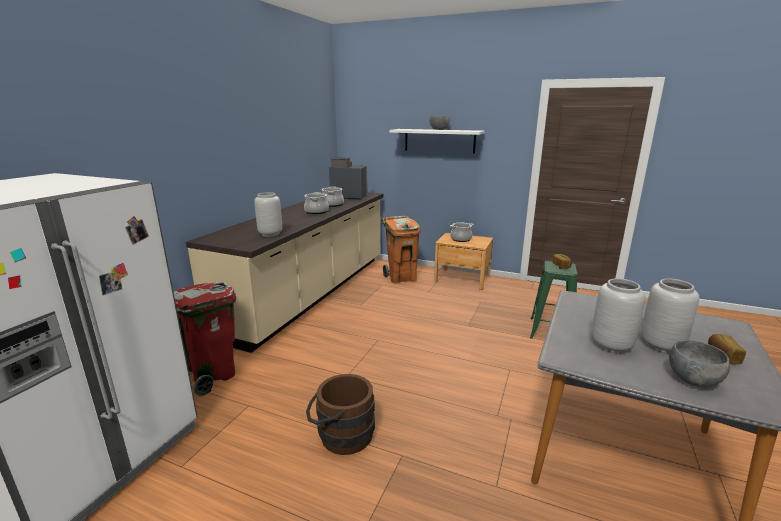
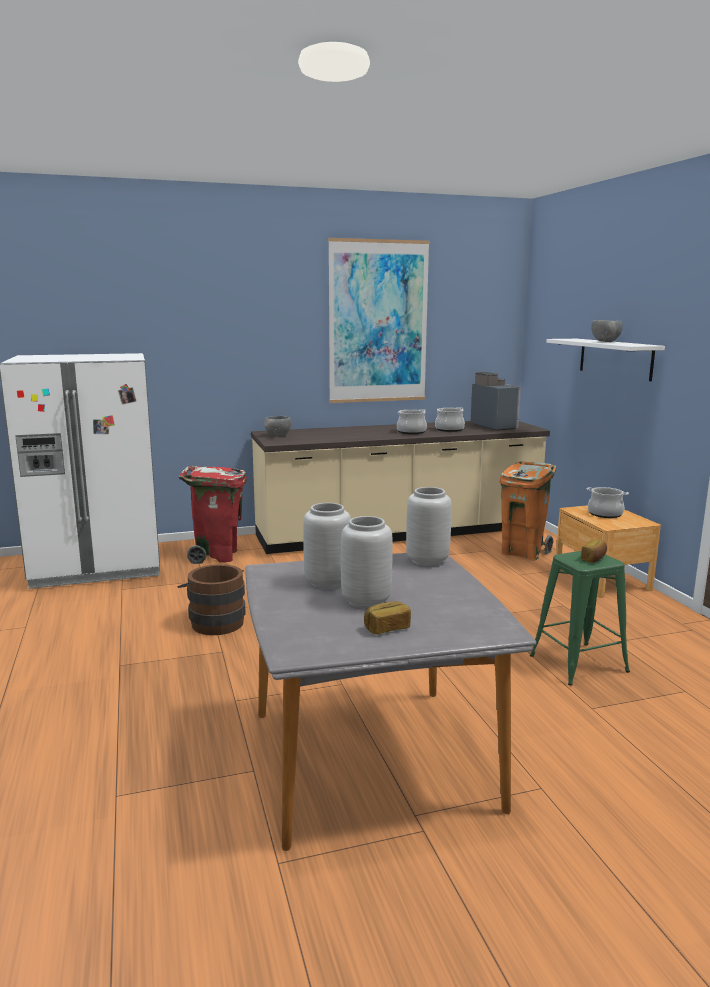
camera: 50 degrees right, 5 degrees down
grey vase [254,192,282,237] -> grey vase moved to [406,487,452,566]
grey bowl [669,340,730,387] -> grey bowl moved to [264,416,291,436]
none -> picture [328,238,430,403]

